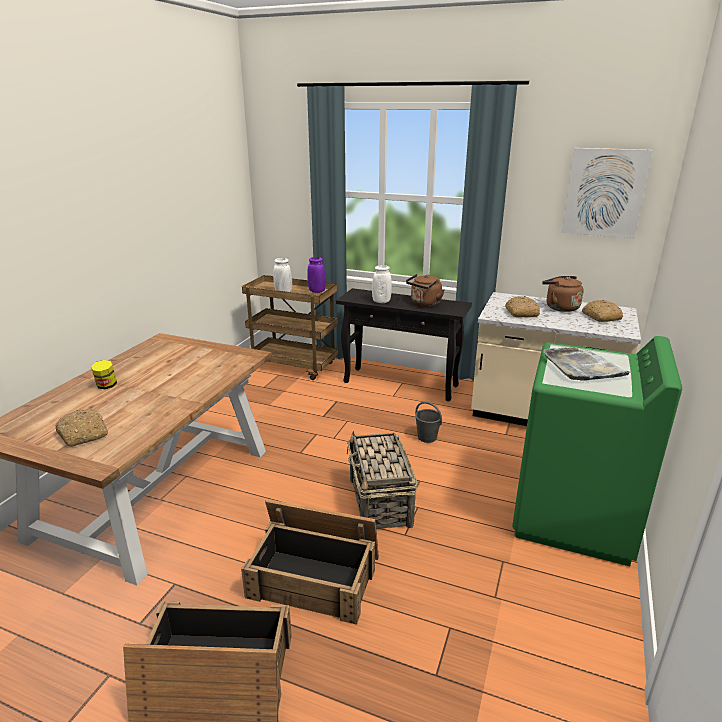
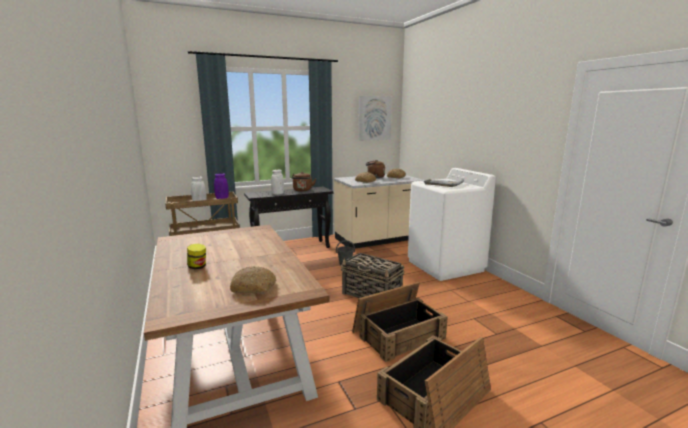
camera: 45 degrees left, 10 degrees down
green washing machine [512,336,682,566] -> white washing machine [408,168,496,281]

